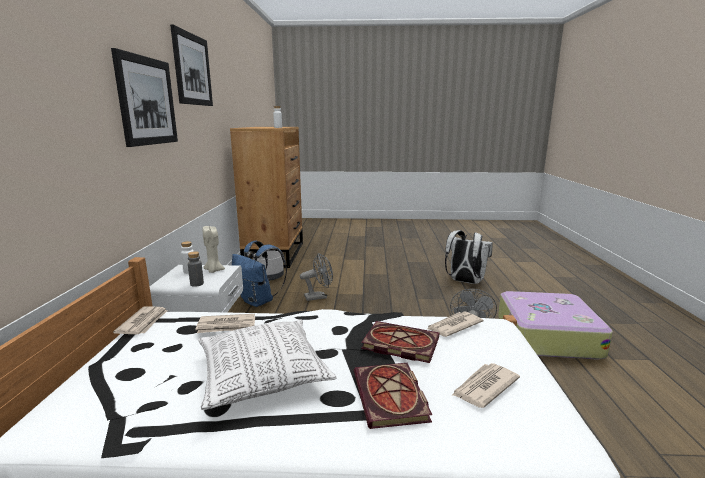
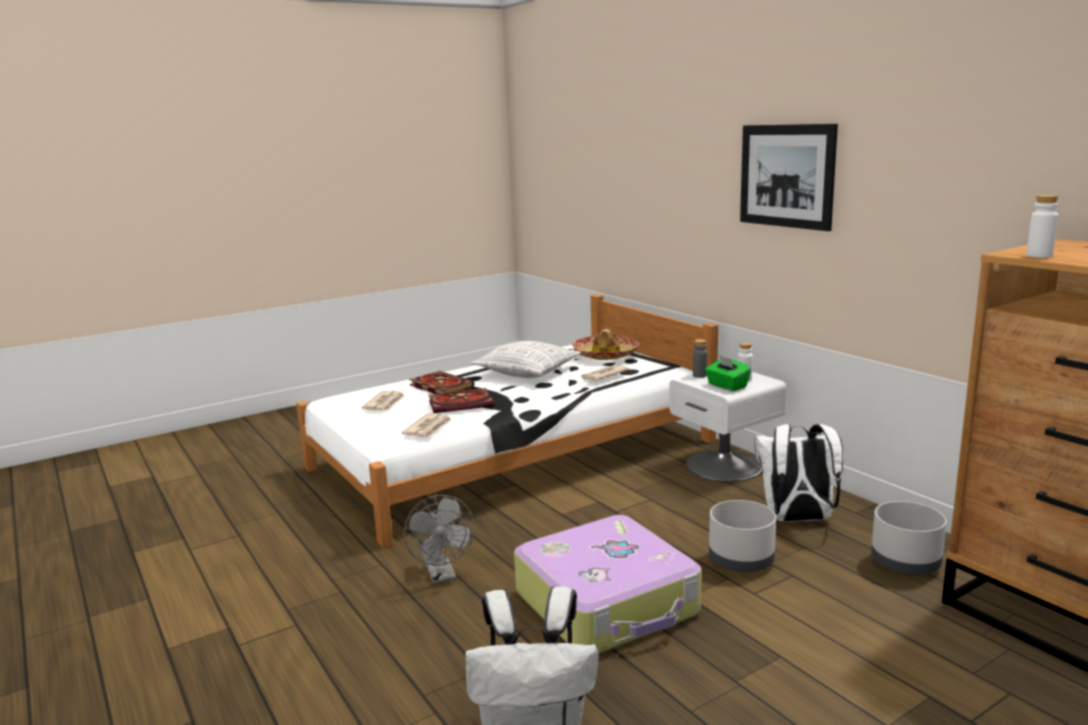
camera: 145 degrees right, 0 degrees up
newspaper [113,306,167,335] -> none
picture [170,25,213,106] -> none
beige candle [203,226,225,273] -> green tissue box [705,355,751,391]
blue backpack [232,241,287,307] -> white backpack [754,424,843,522]
grey fan [300,253,333,301] -> grey planter [709,500,776,572]
suitcase [498,291,613,359] -> suitcase moved to [514,515,702,653]
none -> hat [572,329,640,360]

